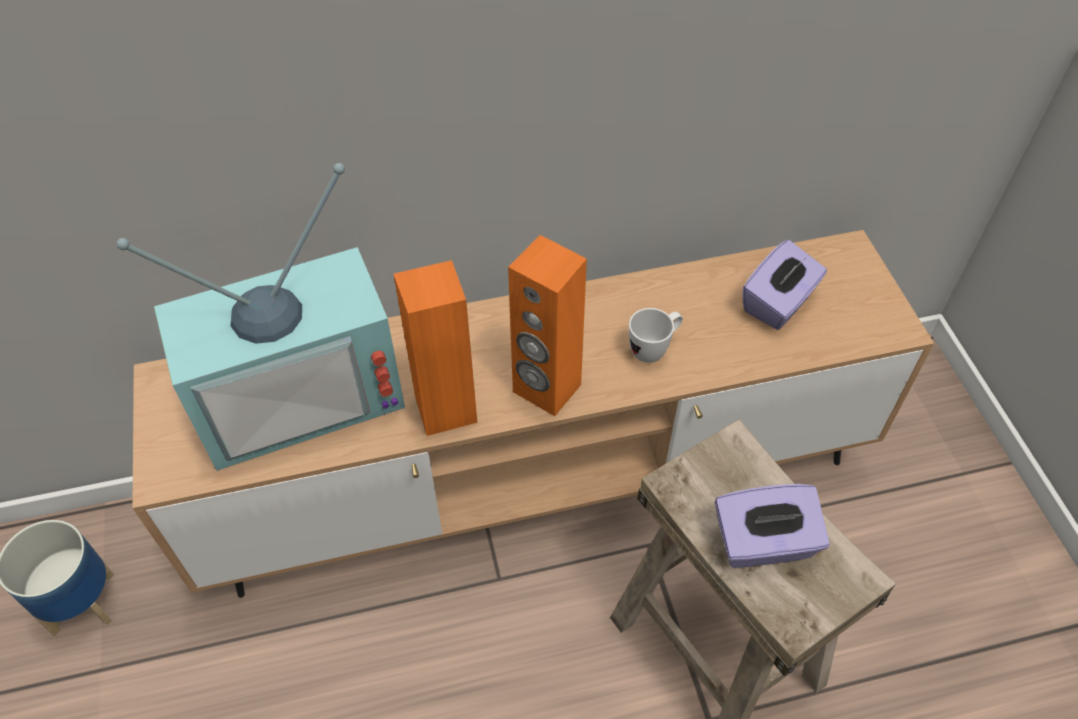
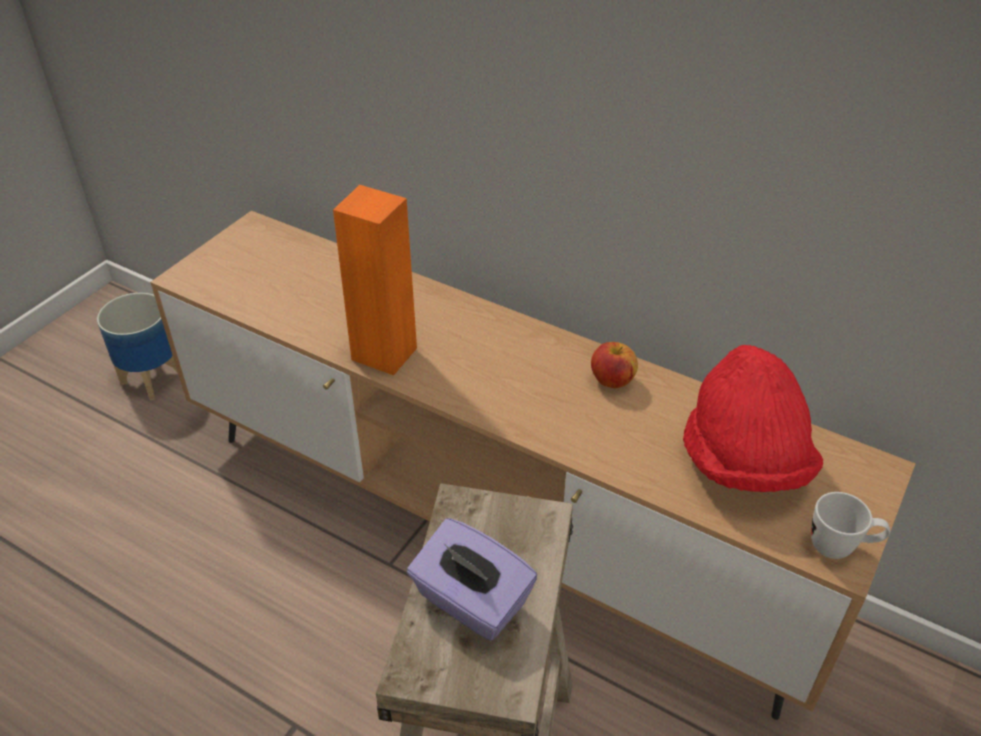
camera: 45 degrees right, 10 degrees down
television [116,163,405,471] -> none
orange speaker [508,235,587,416] -> none
white mug [629,308,683,363] -> white mug moved to [811,492,890,559]
purple tissue box [742,240,827,330] -> red hat [683,345,823,492]
none -> apple [591,342,638,388]

